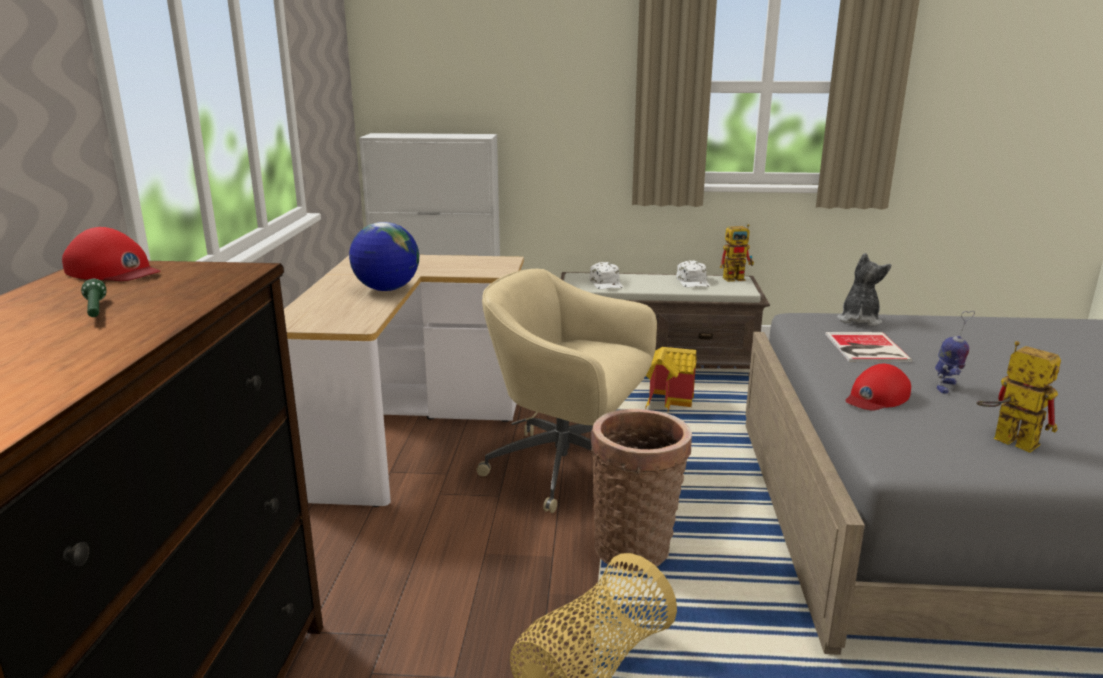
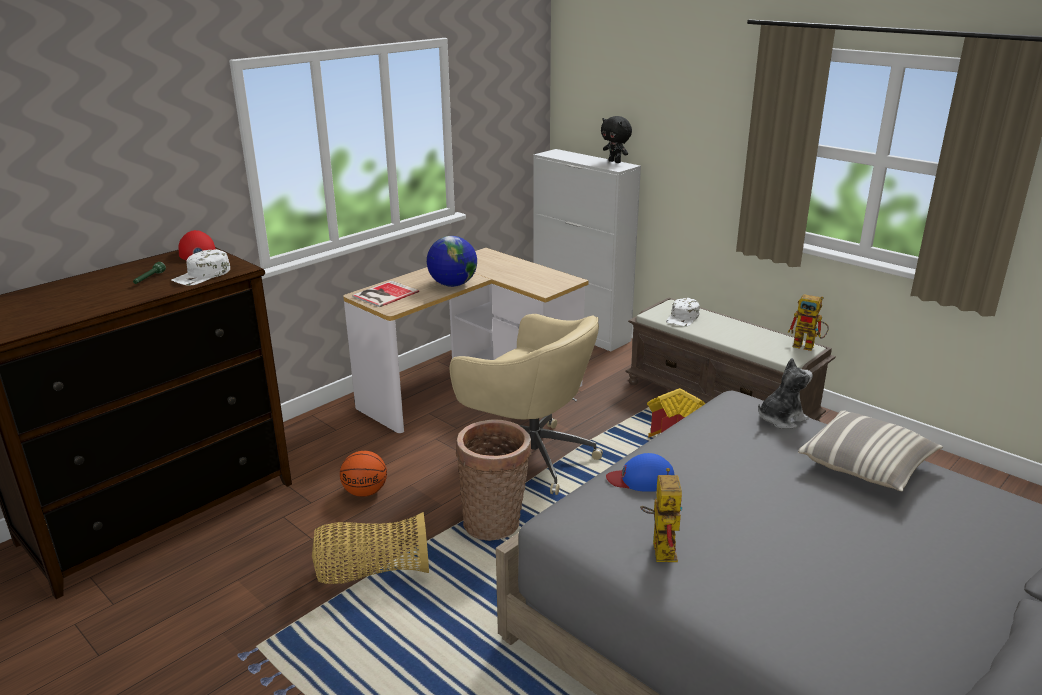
camera: 40 degrees right, 5 degrees up
beige office chair [477,269,657,513] -> beige office chair turned 150 degrees clockwise [450,314,603,495]
white cap [676,260,710,287] -> white cap moved to [171,249,230,286]
book [825,332,912,362] -> book moved to [352,281,419,307]
red cap [845,363,911,410] -> blue cap [606,453,675,492]
toy robot [935,311,975,394] -> none
none -> basketball [340,451,387,497]
none -> black plush toy [601,116,632,163]
none -> pillow [798,410,943,491]

